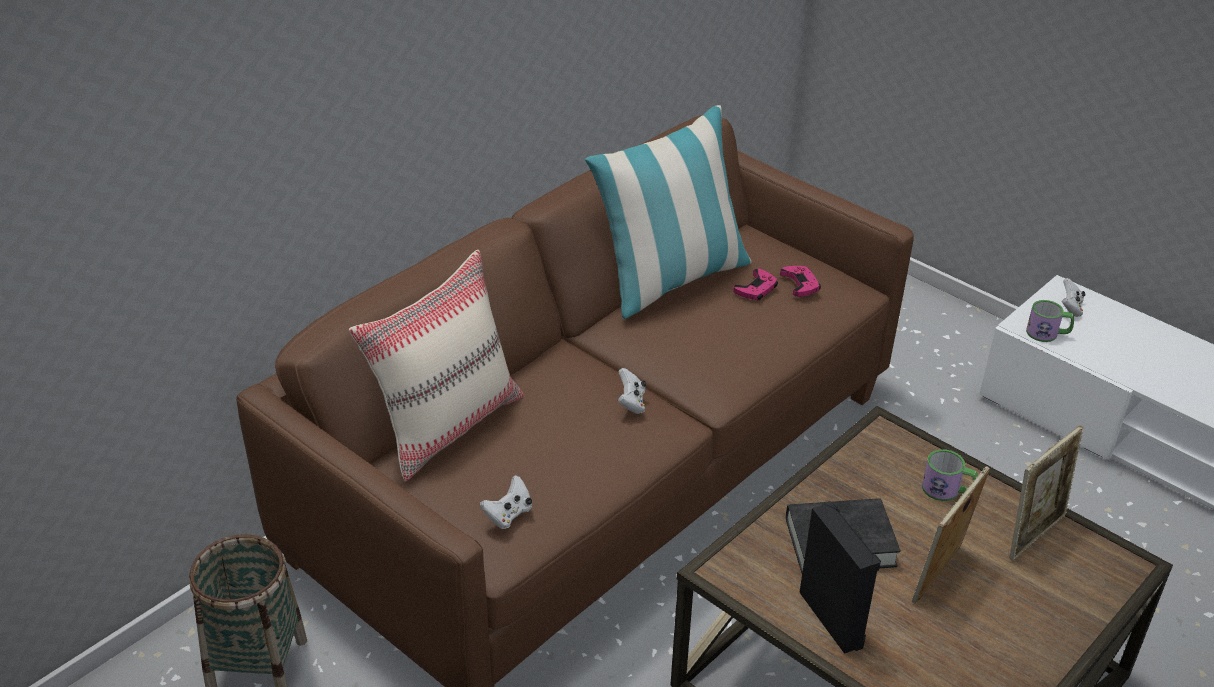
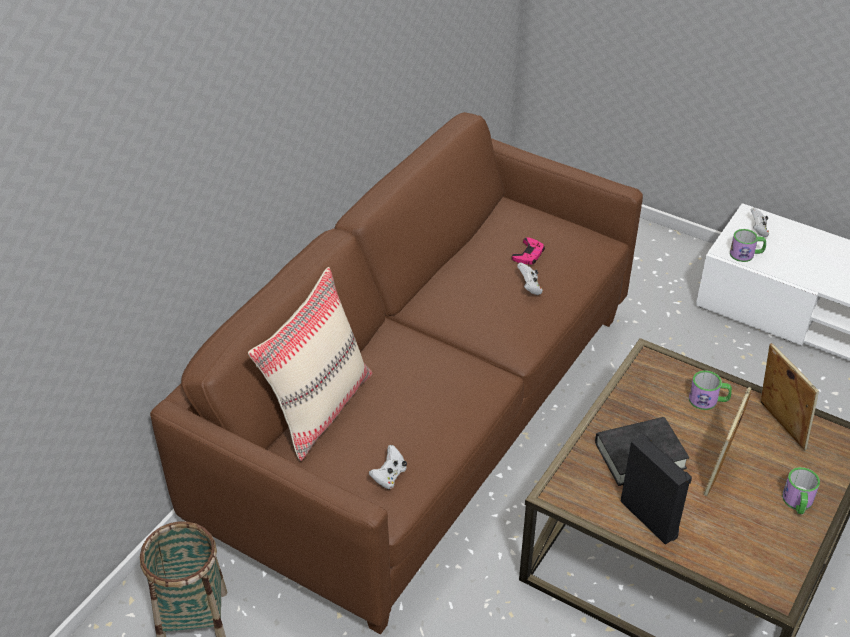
camera: 10 degrees left, 5 degrees up
pillow [585,105,752,319] -> none
white game controller [618,368,646,414] -> white game controller moved to [517,263,543,295]
pink game controller [780,266,821,297] -> none
picture frame [1009,426,1083,561] -> picture frame turned 60 degrees counterclockwise [760,343,819,450]
none -> mug [782,467,820,514]

